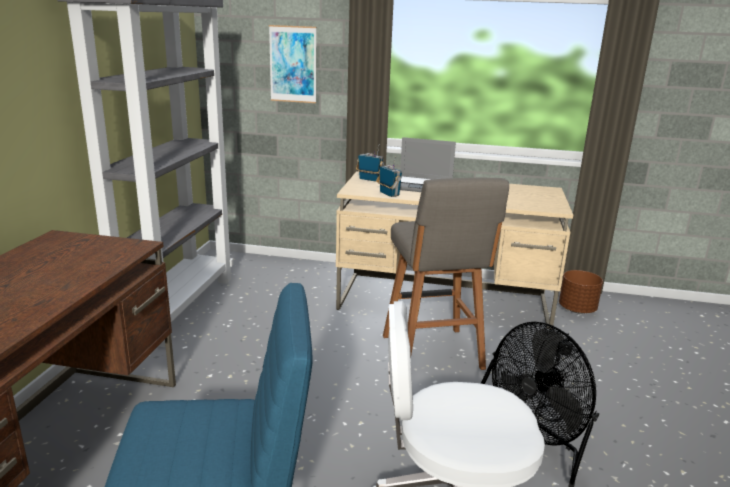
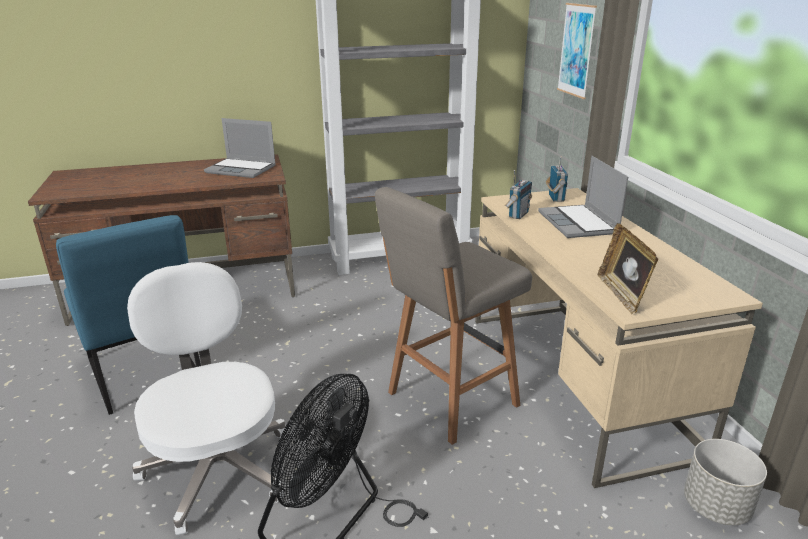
camera: 65 degrees right, 5 degrees up
brown planter [559,270,603,314] -> grey planter [684,439,767,525]
none -> laptop [204,118,276,178]
none -> picture frame [598,223,658,314]

